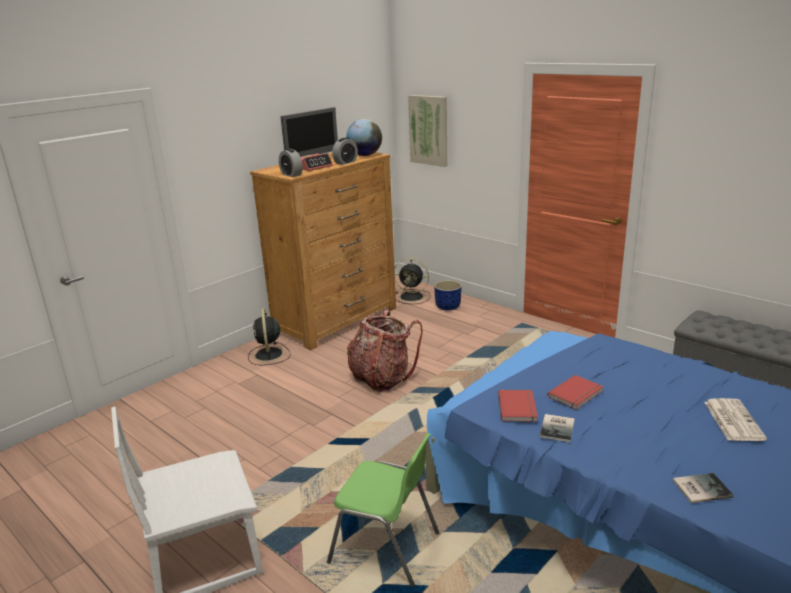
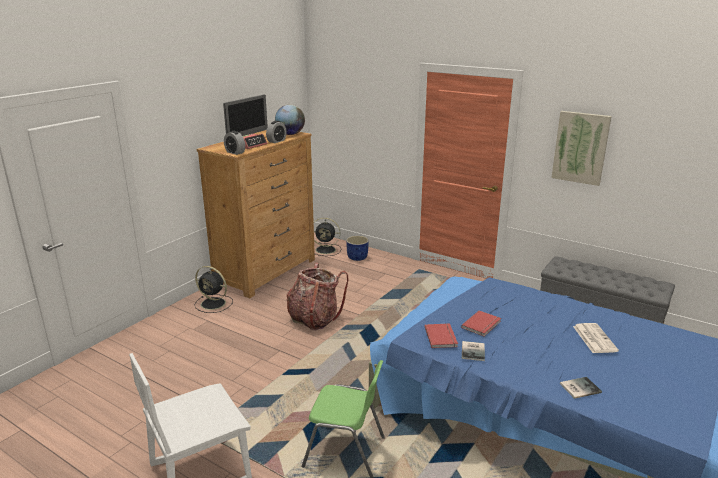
camera: 10 degrees left, 0 degrees up
black fan [248,309,291,365] -> black fan turned 45 degrees counterclockwise [195,266,233,313]
picture [408,95,447,167] -> picture moved to [551,111,612,186]

